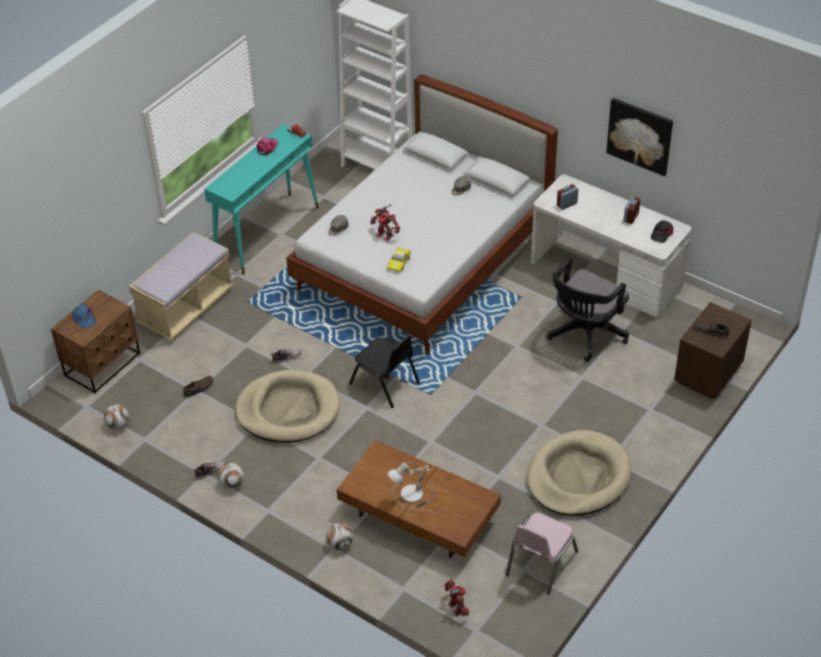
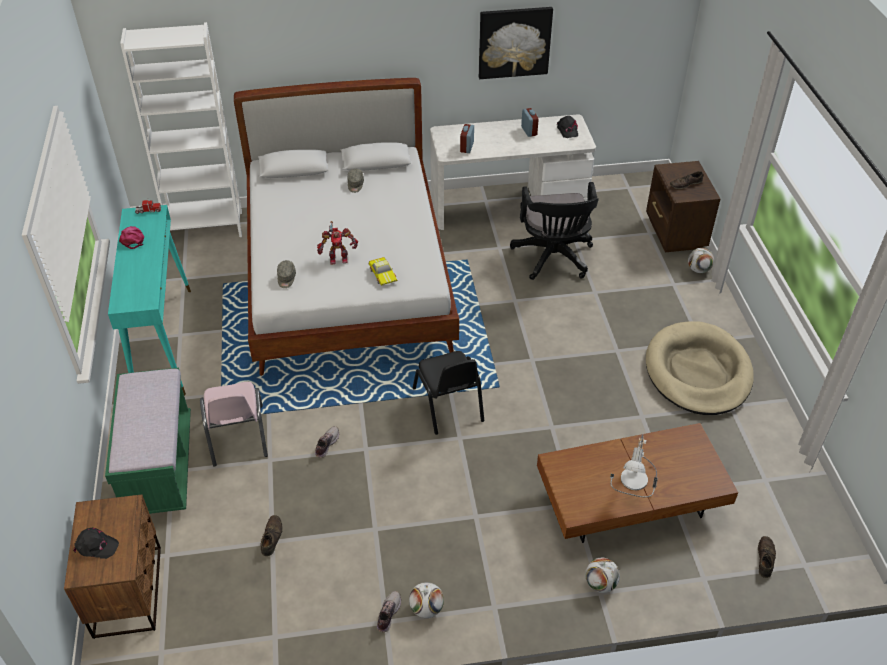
camera: 45 degrees left, 0 degrees up
blue cap [72,304,96,328] -> black cap [74,528,119,559]
football [104,405,130,430] -> football moved to [688,248,714,273]
beige bench [129,232,234,340] -> green bench [105,368,191,514]
beige dog bed [235,370,340,443] -> none
black chair [349,334,420,408] -> black chair turned 75 degrees clockwise [412,351,484,435]
toy robot [442,579,469,616] -> brown shoe [758,536,776,578]
pink chair [506,513,578,595] -> pink chair moved to [200,382,268,467]

